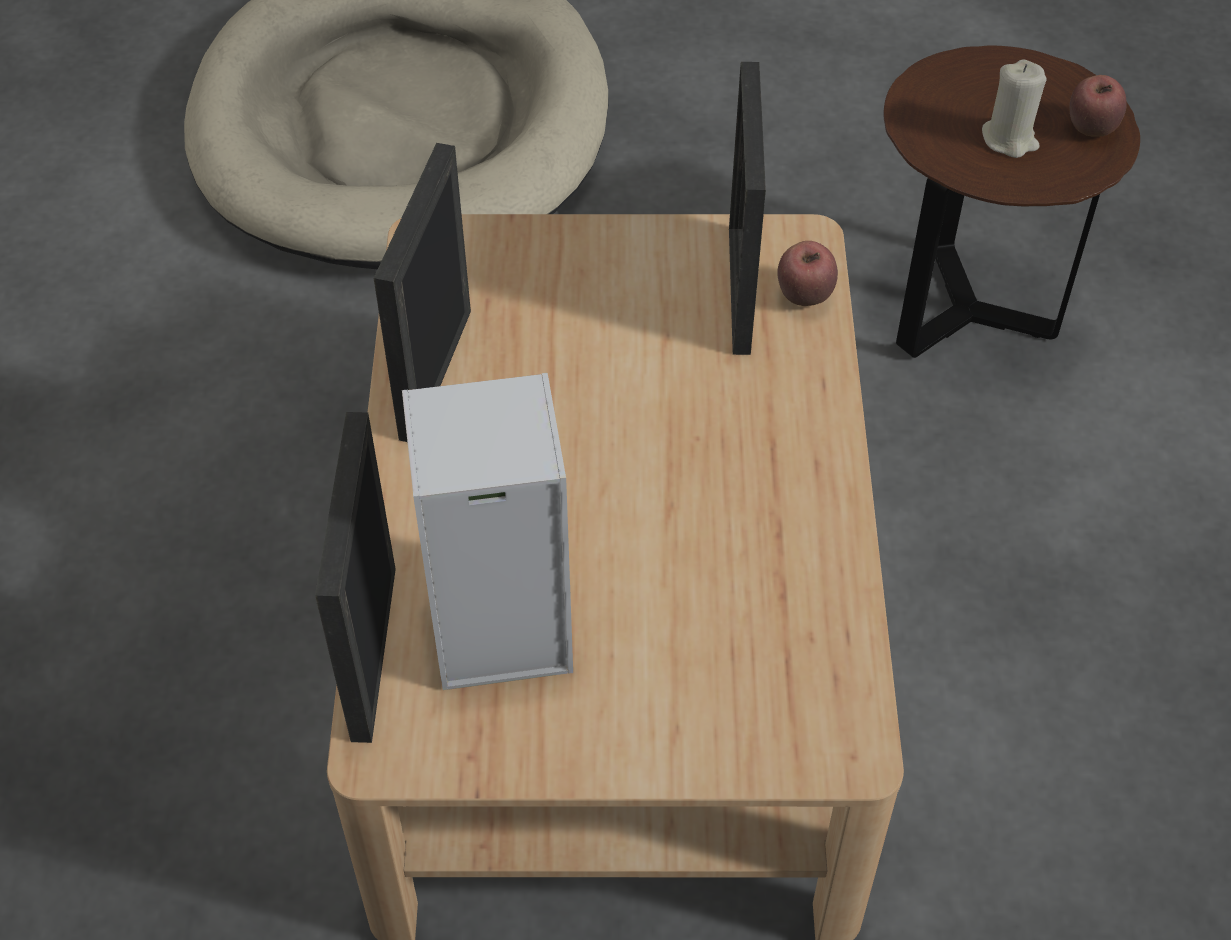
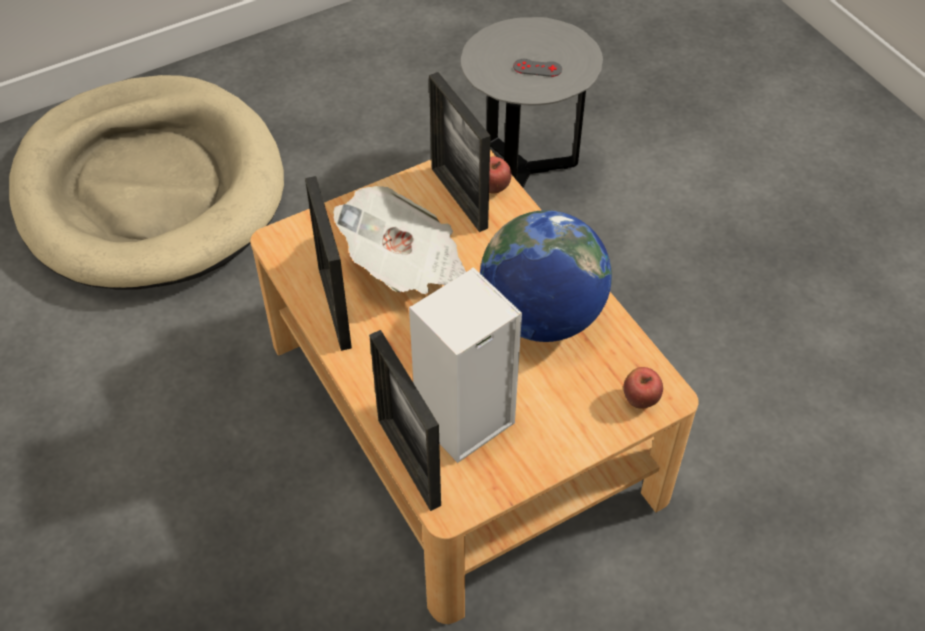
camera: 30 degrees left, 0 degrees up
brown side table [884,45,1140,358] -> grey side table [461,17,603,187]
beige candle [982,59,1047,158] -> grey game controller [513,59,562,77]
apple [1069,75,1127,137] -> apple moved to [623,367,663,409]
none -> newspaper [333,186,466,294]
none -> globe [480,210,612,342]

